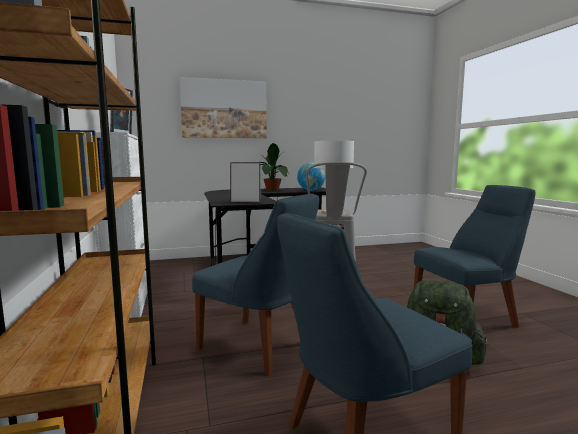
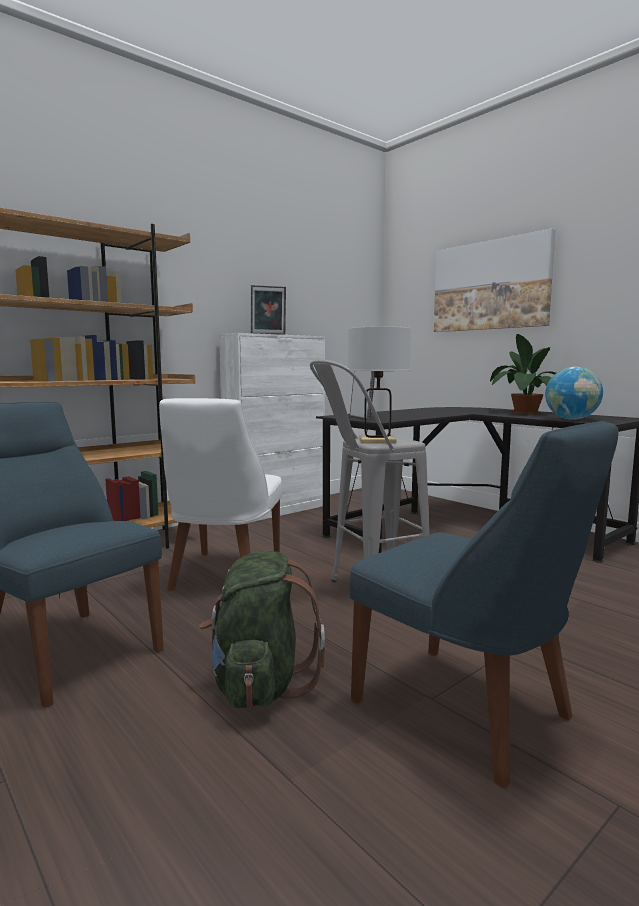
camera: 65 degrees right, 0 degrees up
blue chair [192,194,319,375] -> white chair [159,398,282,591]

